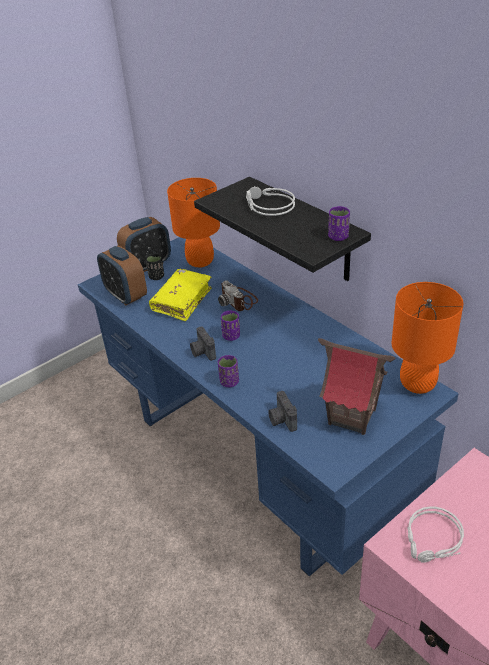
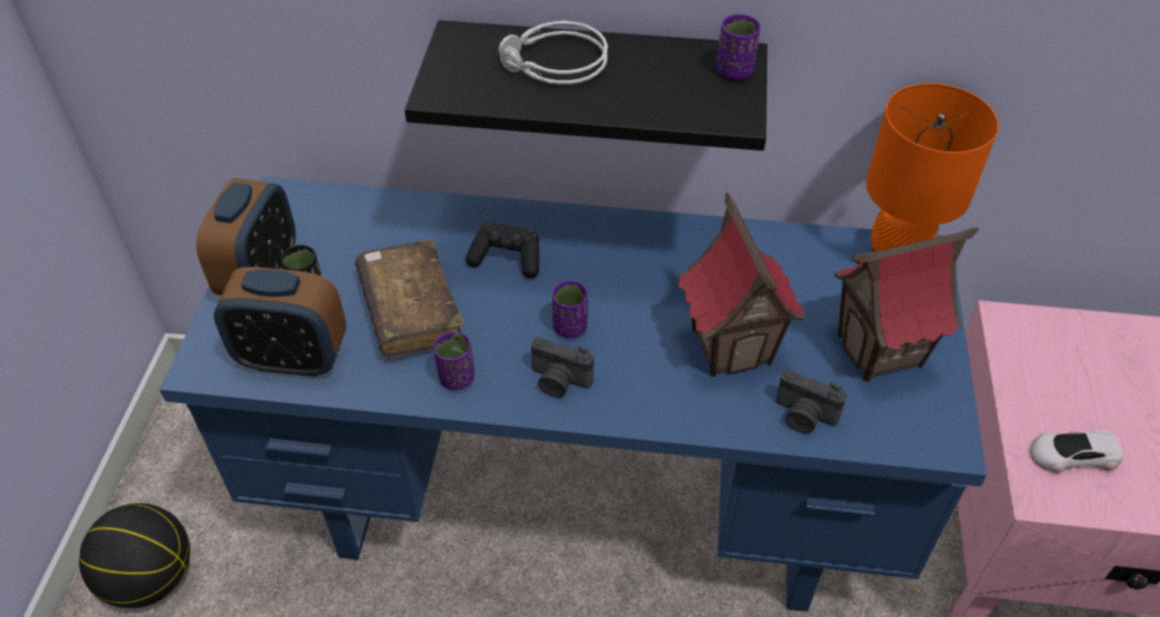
camera: 45 degrees left, 10 degrees up
yellow book [149,269,212,321] -> brown book [355,239,464,358]
orange table lamp [167,178,220,268] -> none
camera [218,280,258,311] -> black game controller [466,222,539,278]
purple cup [218,355,239,387] -> purple cup moved to [433,331,475,390]
grey headphones [408,507,464,563] -> white toy car [1030,430,1122,473]
none -> basketball [79,503,190,608]
none -> toy house [678,192,805,377]

